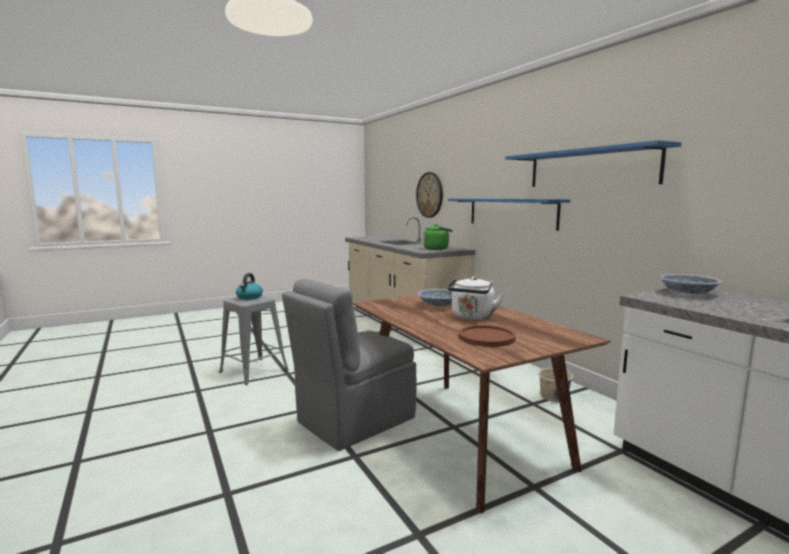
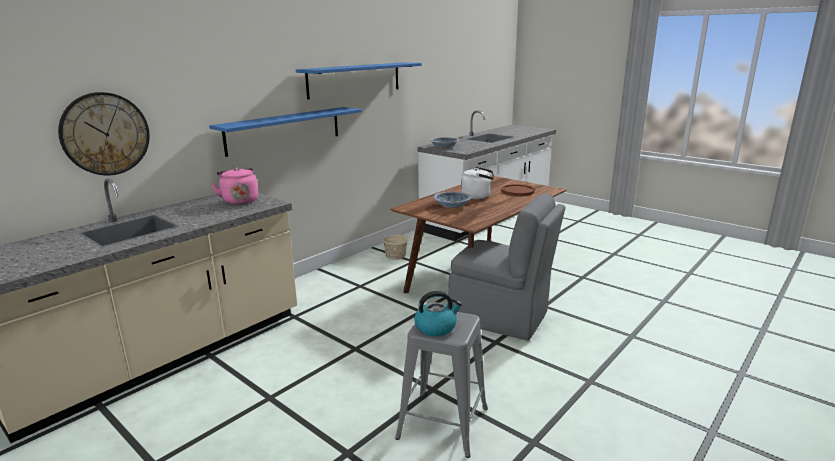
camera: 110 degrees left, 10 degrees up
green kettle [424,224,453,250] -> pink kettle [211,167,258,205]

